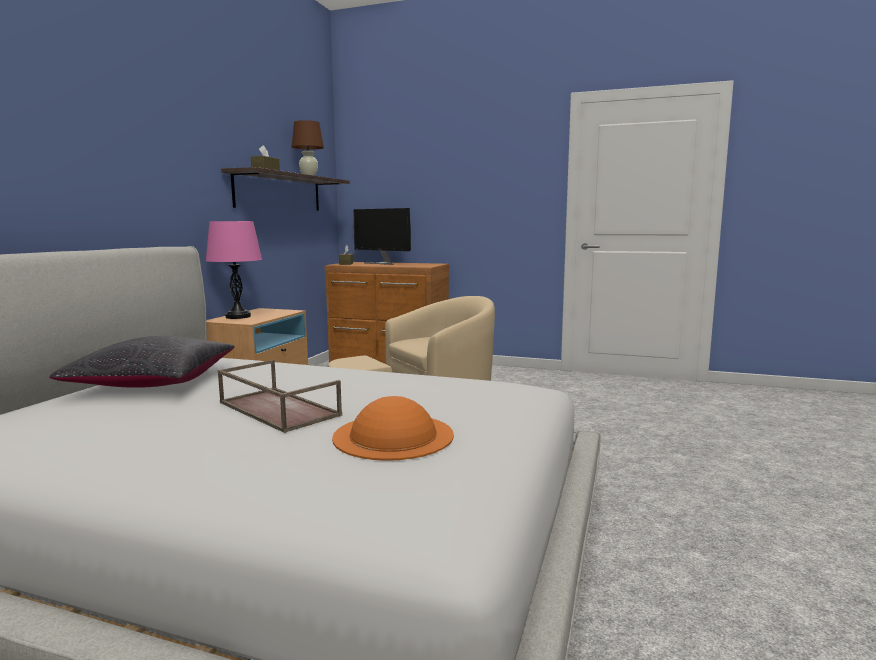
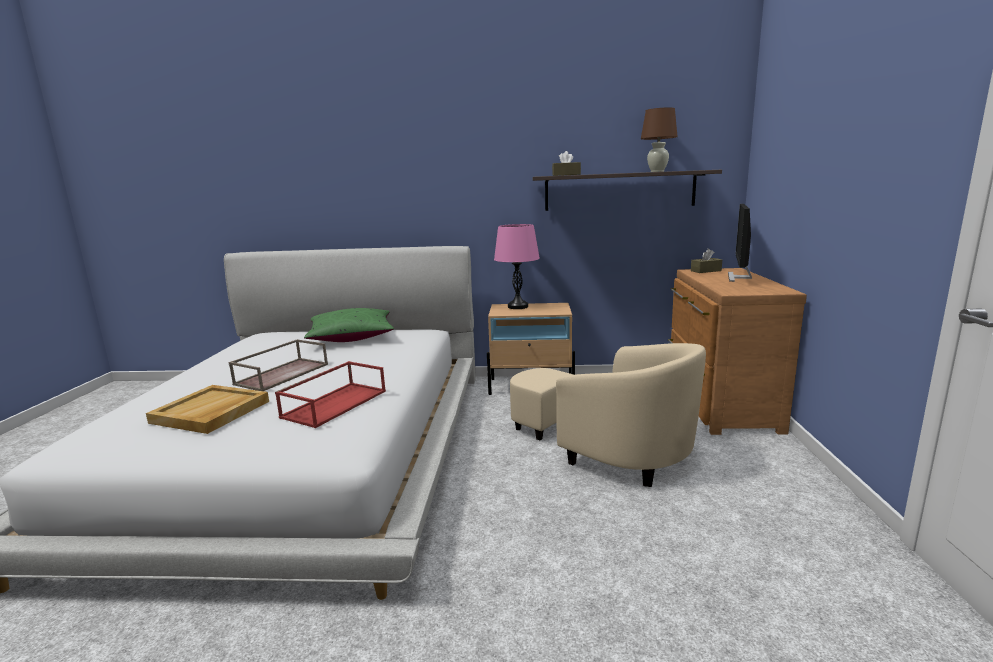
camera: 75 degrees right, 5 degrees up
black pillow [49,336,235,388] -> green pillow [304,308,394,342]
orange hat [332,396,454,461] -> beige tray [146,385,269,434]
none -> red tray [275,361,386,428]

